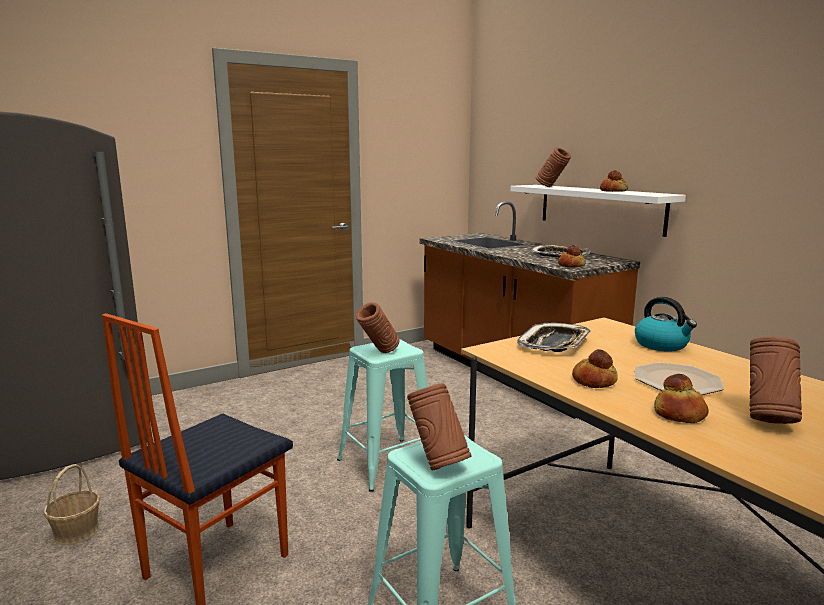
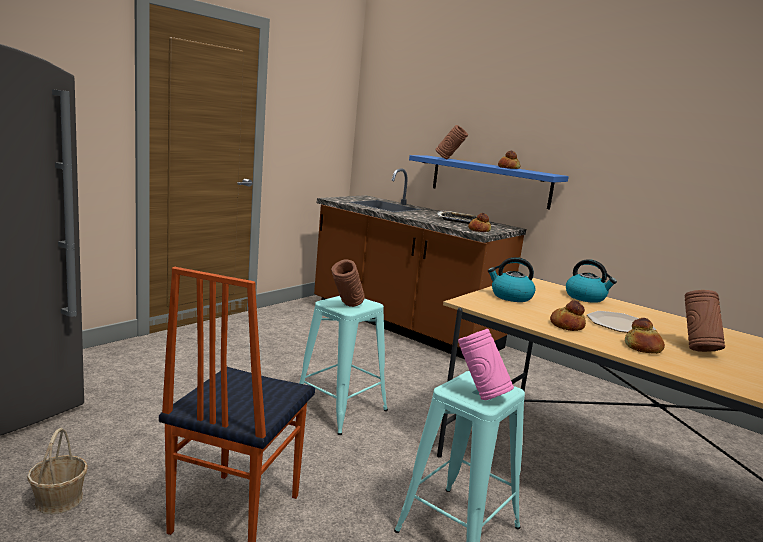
camera: 20 degrees left, 0 degrees up
brown vase [407,383,471,470] -> pink vase [458,329,514,400]
white shelf [510,185,686,237] -> blue shelf [409,155,569,210]
tray [517,323,591,352] -> kettle [488,257,535,302]

